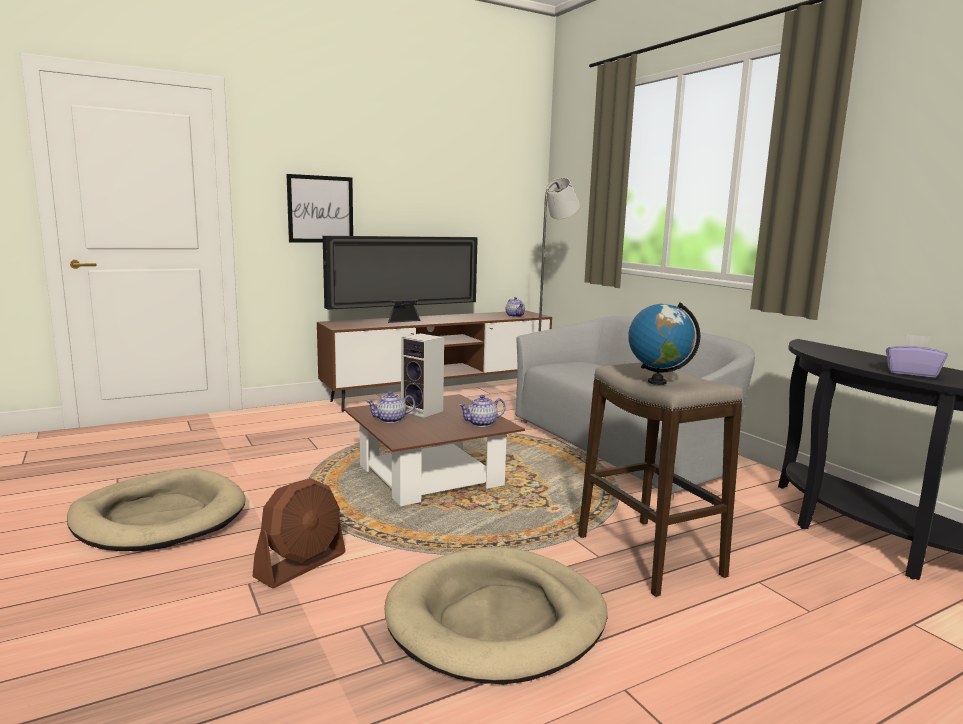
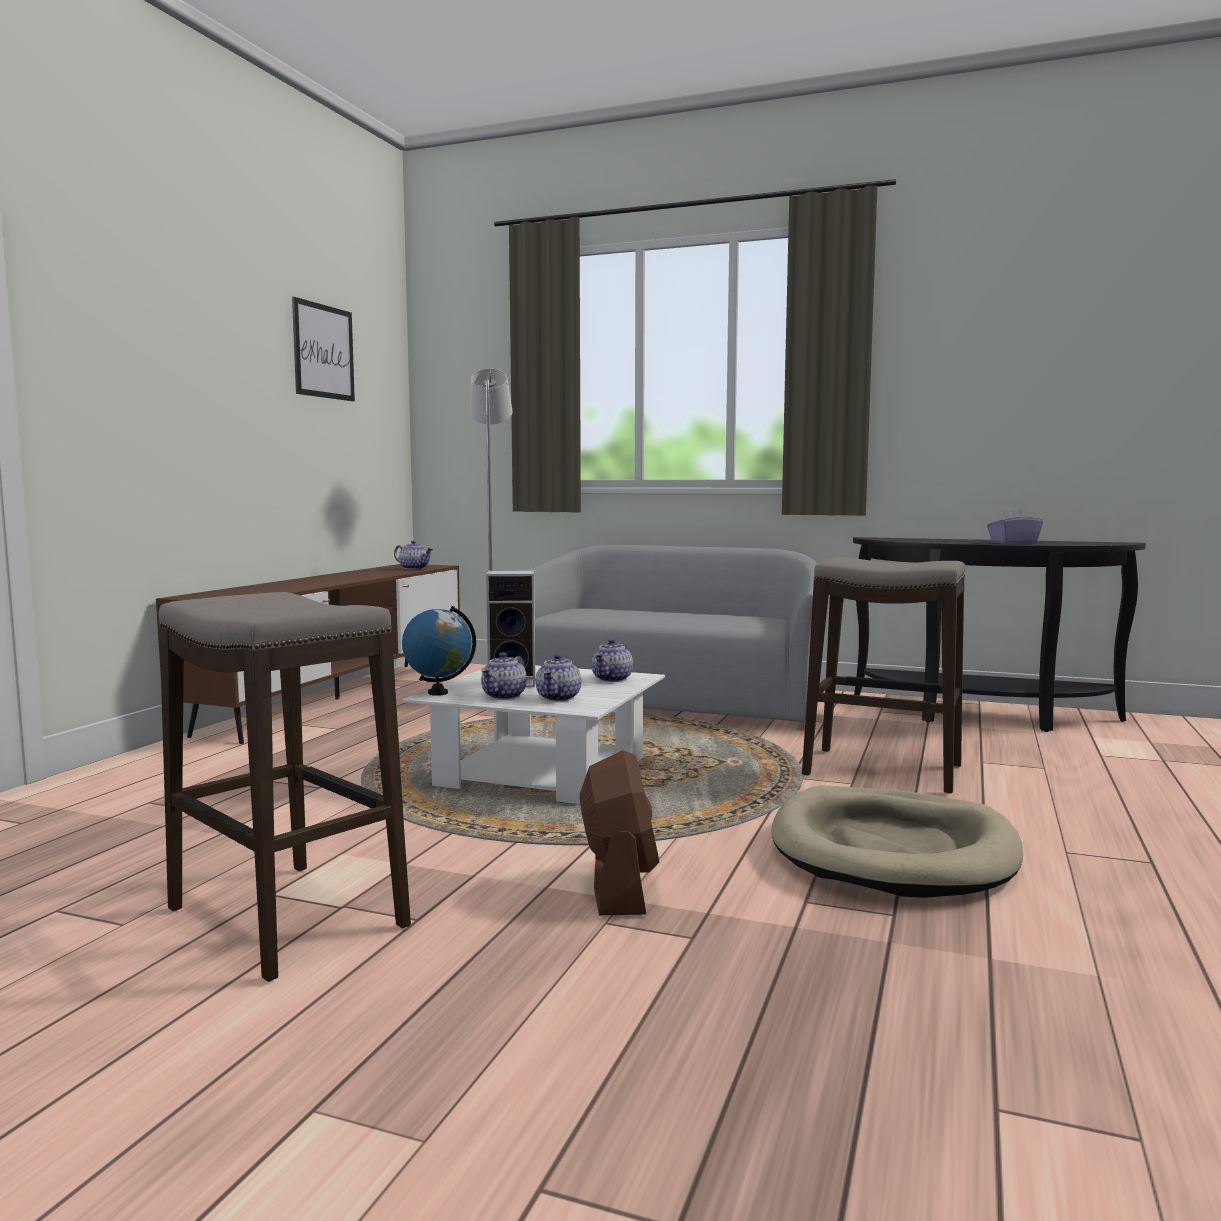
camera: 40 degrees left, 5 degrees down
beige dog bed [67,469,246,551] -> stool [159,592,411,982]
picture [286,174,353,243] -> picture moved to [292,297,355,401]
television [323,236,478,323] -> none
brown coffee table [343,394,525,506] -> white coffee table [402,665,665,804]
globe [628,302,700,385] -> globe moved to [402,606,476,696]
none -> teapot [536,654,581,701]

